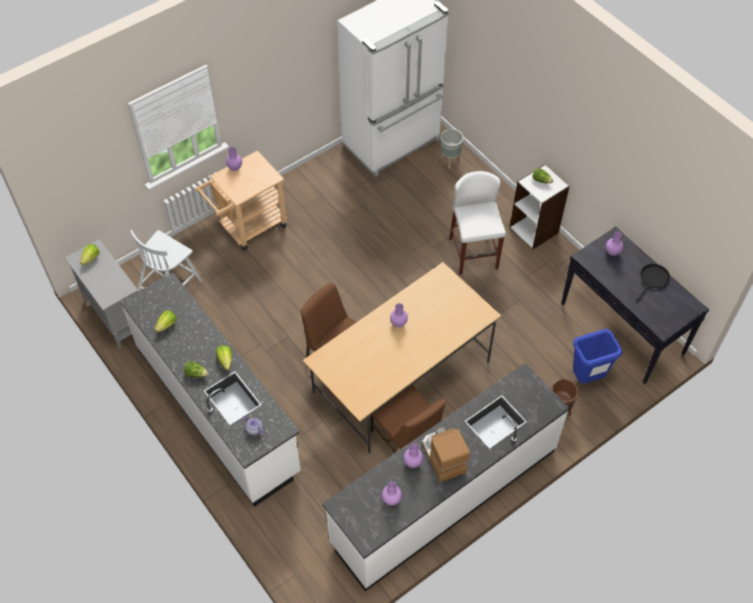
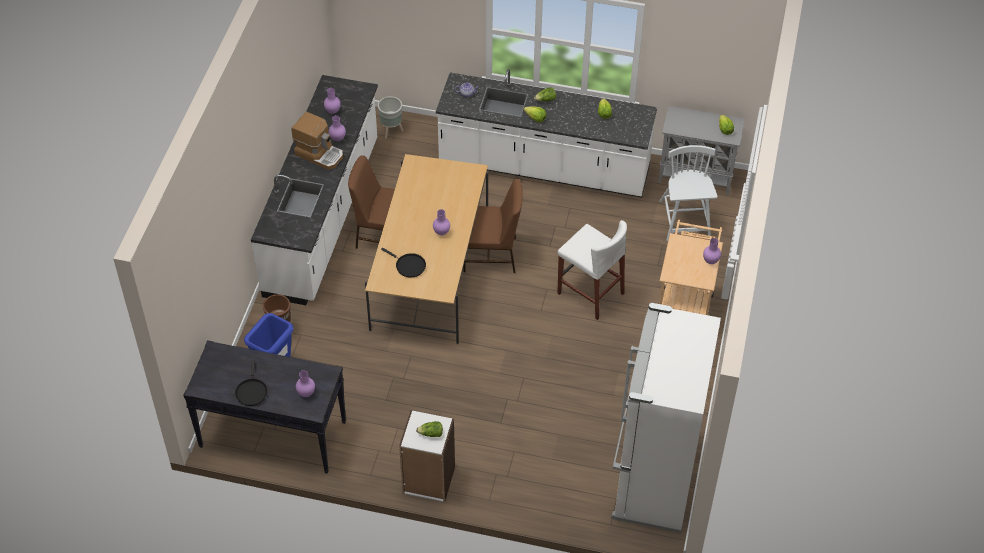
camera: 140 degrees right, 5 degrees down
grey planter [441,129,464,169] -> grey planter moved to [378,96,403,139]
white stool [449,171,506,275] -> white stool moved to [557,220,627,320]
none -> black frying pan [381,248,426,278]

